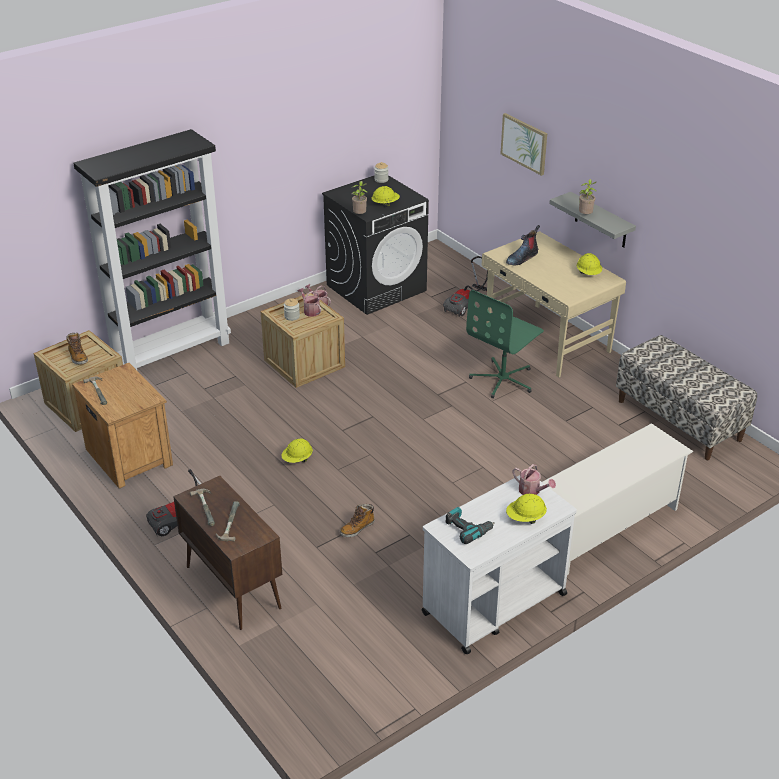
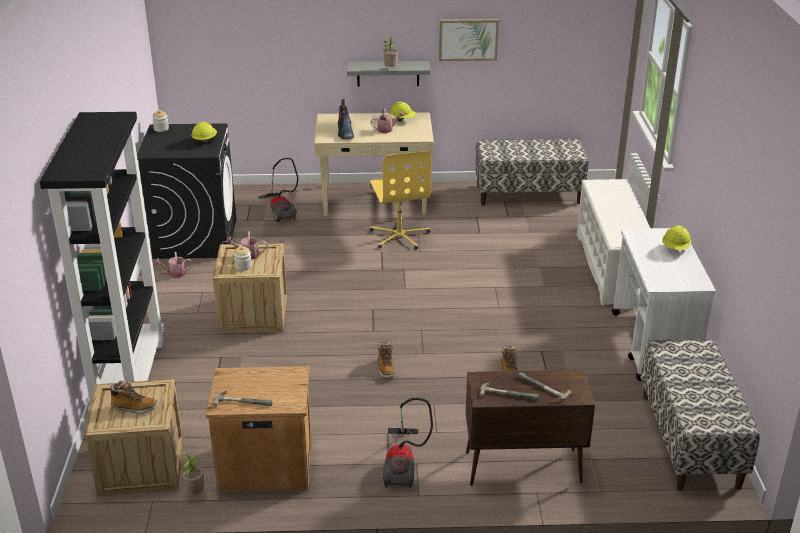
camera: 55 degrees left, 5 degrees down
yellow hard hat [282,438,313,463] -> boot [378,342,396,378]
potted plant [351,181,368,214] -> potted plant moved to [182,451,204,494]
power drill [446,507,495,544] -> none
green office chair [466,290,544,398] -> yellow office chair [370,151,431,250]
picture [501,113,547,176] -> picture moved to [439,19,499,61]
watering can [512,464,556,495] -> watering can moved to [370,109,405,133]
none -> bench [641,339,760,491]

